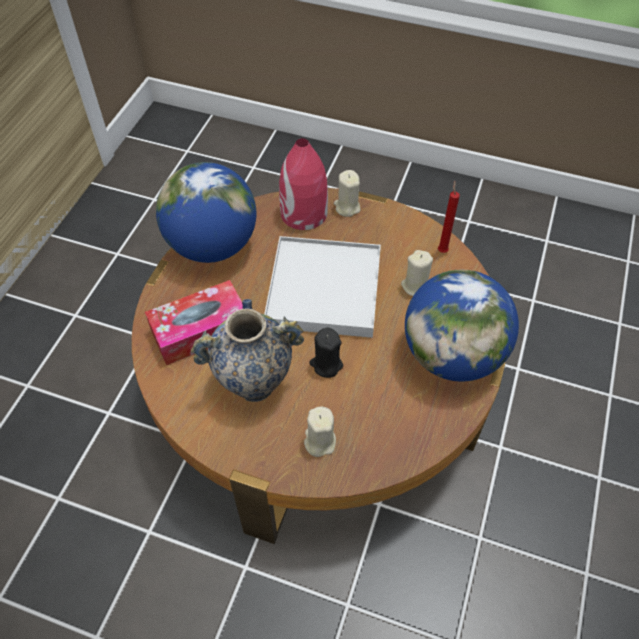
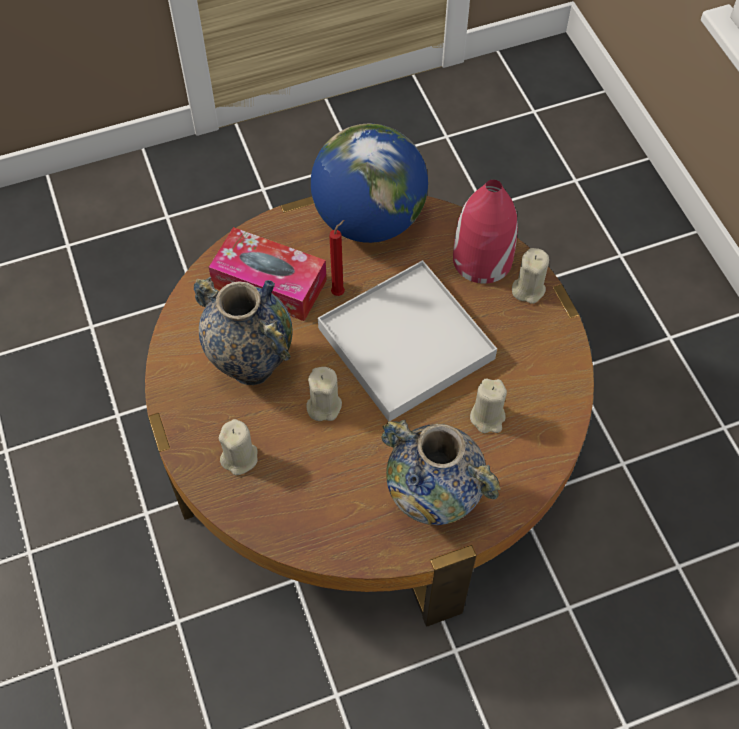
camera: 50 degrees right, 5 degrees up
black candle [309,328,343,378] -> beige candle [306,367,342,421]
globe [405,270,519,381] -> vase [381,420,501,525]
red candle [438,180,460,253] -> red candle moved to [329,220,345,296]

